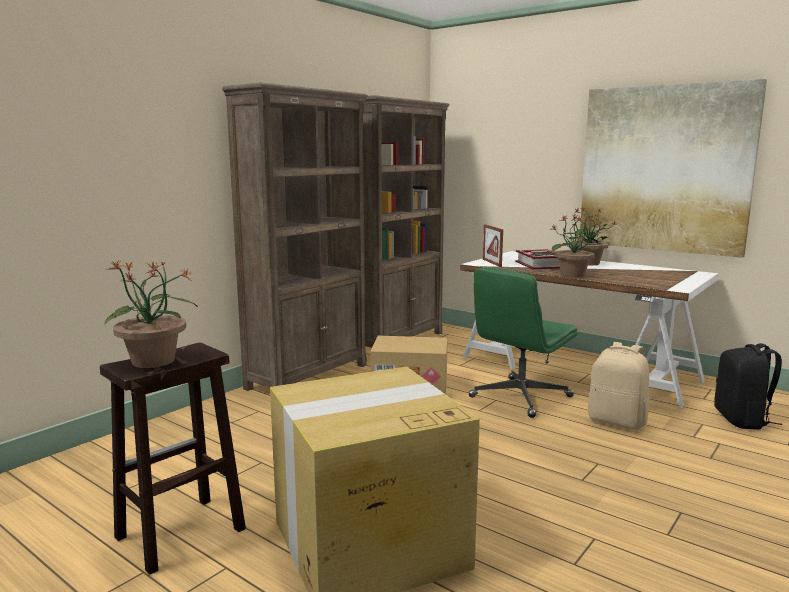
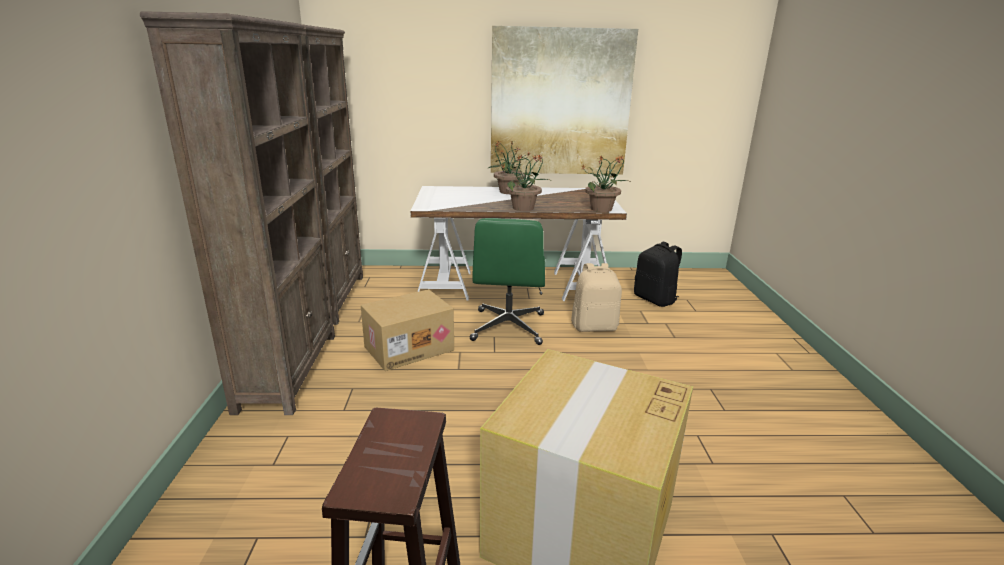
camera: 40 degrees left, 10 degrees up
potted plant [105,261,198,368] -> potted plant moved to [581,156,630,212]
picture frame [483,224,503,267] -> none
book [515,249,560,270] -> none

